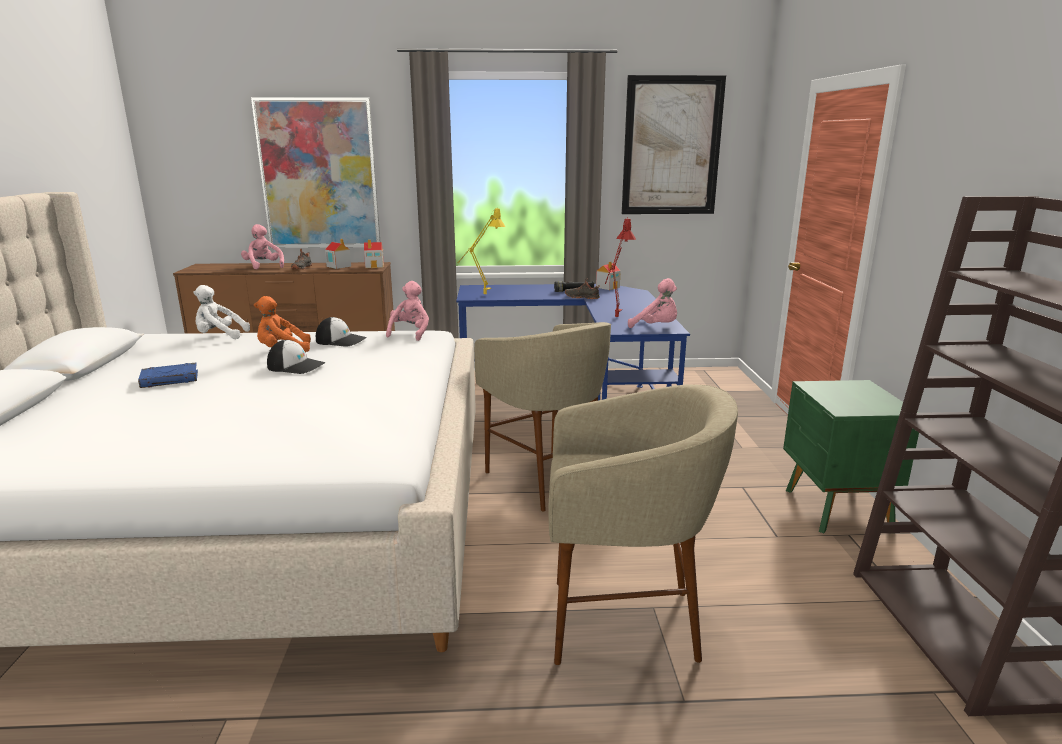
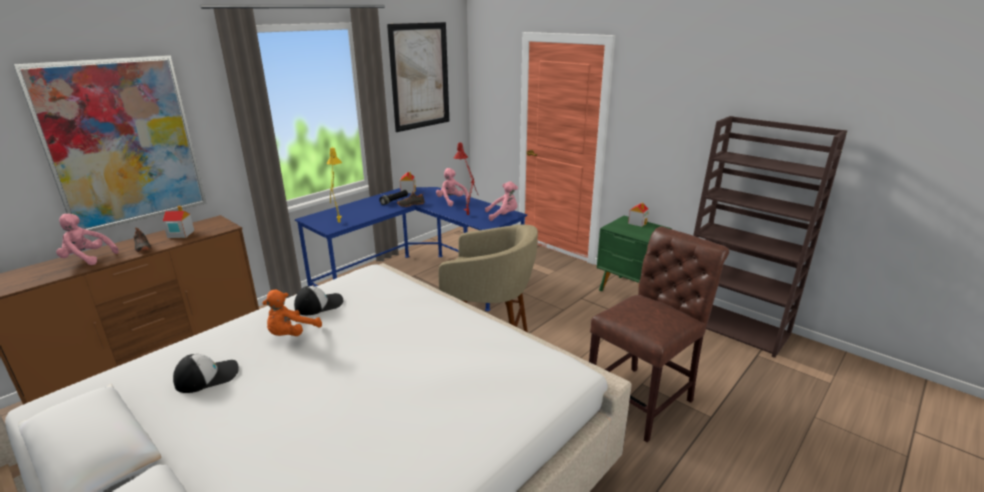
camera: 45 degrees left, 5 degrees up
blue book [138,363,198,388] -> none
white plush toy [193,285,250,339] -> none
cap [267,340,325,374] -> cap moved to [173,354,239,393]
toy house [364,239,384,268] -> toy house moved to [628,202,649,227]
pink plush toy [386,281,429,341] -> pink plush toy moved to [436,168,470,206]
beige stool [549,385,738,665] -> brown chair [589,227,729,442]

